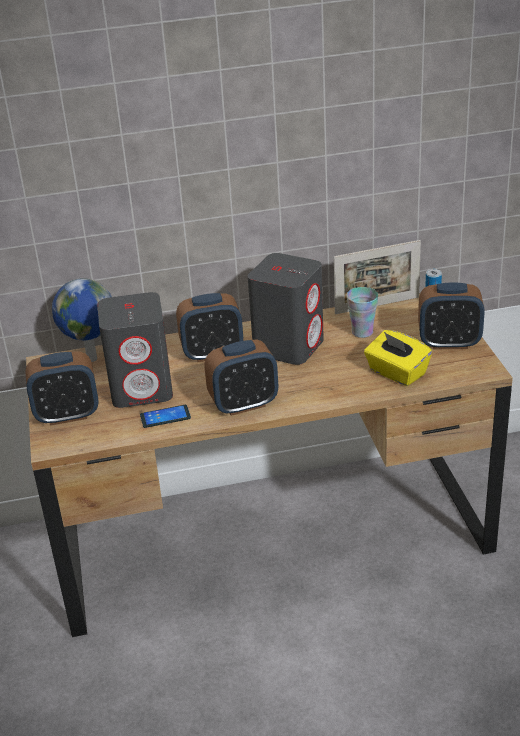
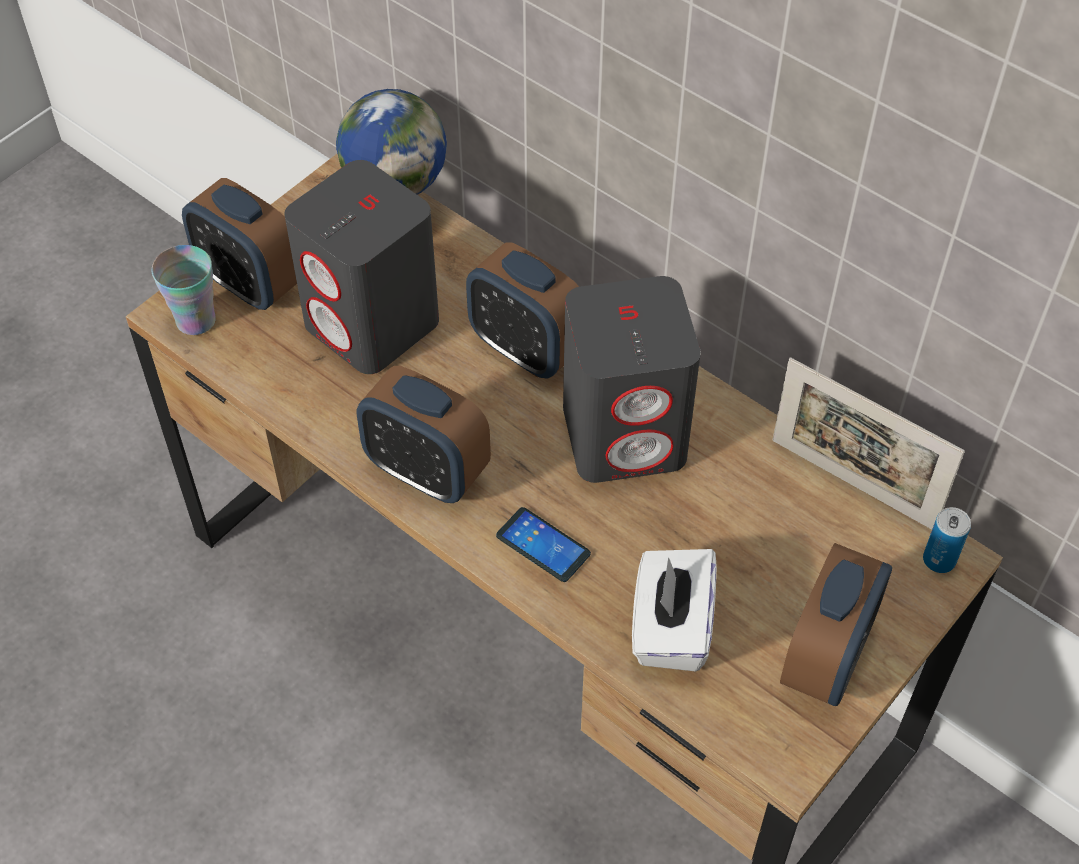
camera: 50 degrees right, 20 degrees up
phone [140,405,191,428] -> phone moved to [496,507,591,582]
cup [346,287,378,338] -> cup moved to [152,245,216,335]
yellow tissue box [364,330,432,386] -> white tissue box [632,549,717,671]
alarm clock [418,282,485,349] -> alarm clock turned 120 degrees counterclockwise [780,543,892,706]

